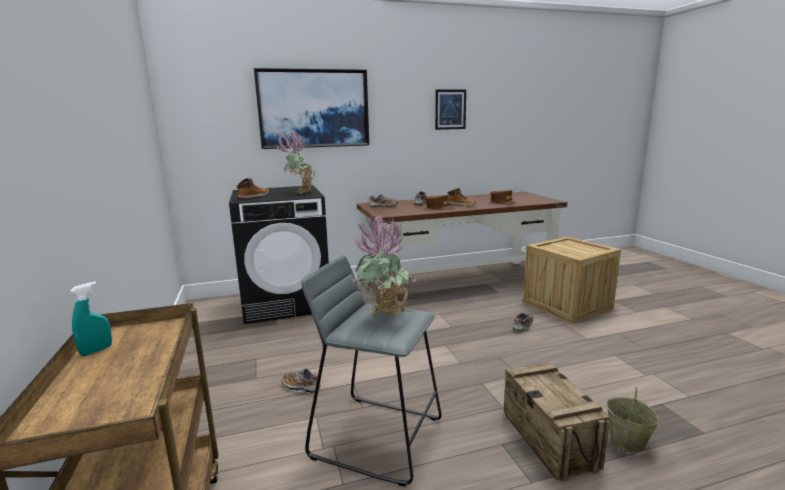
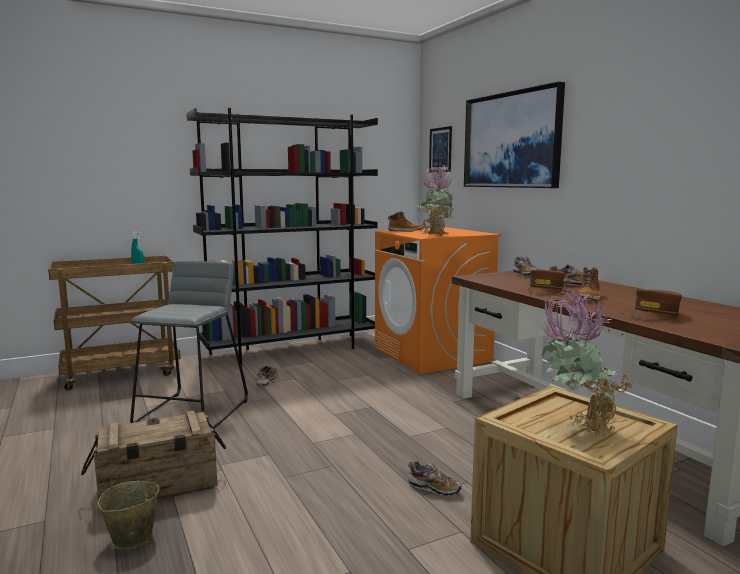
camera: 80 degrees right, 5 degrees down
black washing machine [229,185,329,324] -> orange washing machine [375,227,501,374]
potted plant [352,213,416,319] -> potted plant moved to [541,288,633,436]
picture [435,90,466,130] -> picture moved to [429,126,452,172]
none -> black bookcase [186,108,378,365]

